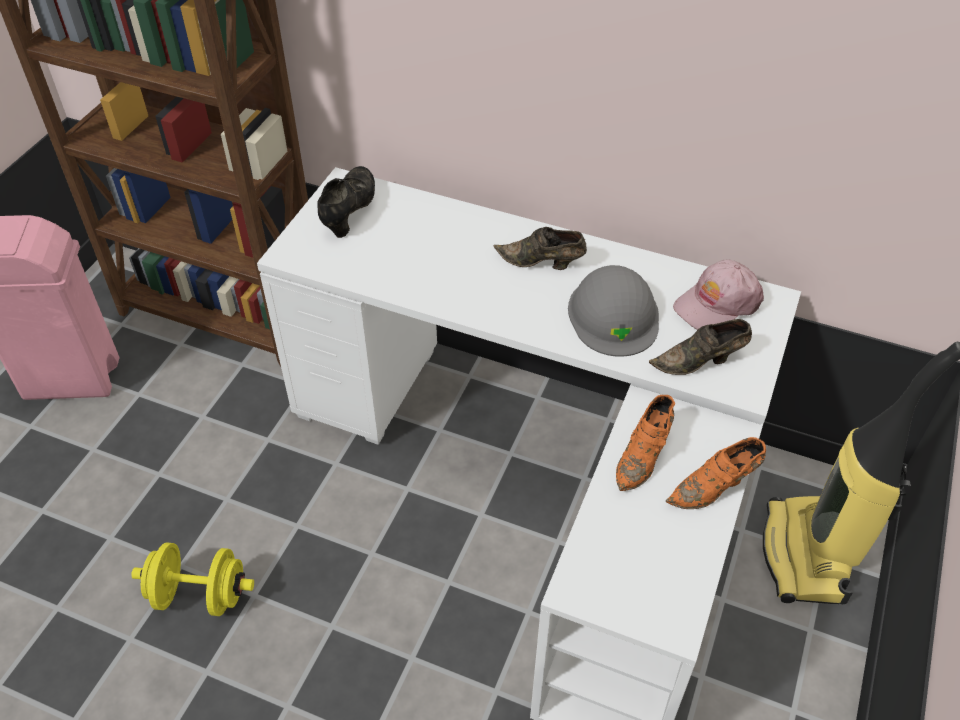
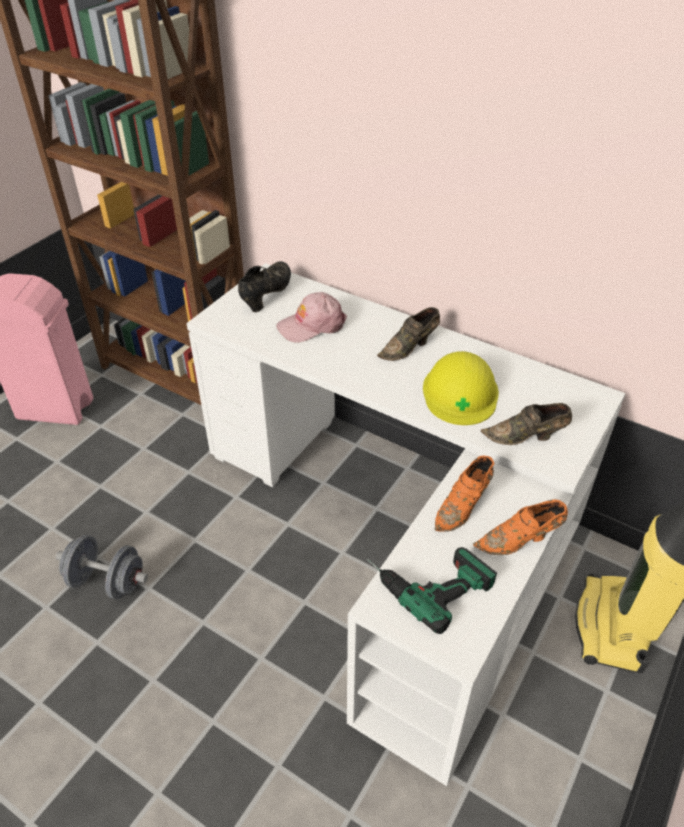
camera: 10 degrees right, 5 degrees down
yellow dumbbell [131,543,254,616] -> grey dumbbell [56,535,148,600]
brown shoe [494,227,587,270] -> brown shoe turned 60 degrees counterclockwise [377,307,440,361]
grey hard hat [568,265,659,357] -> yellow hard hat [423,351,499,425]
pink cap [673,259,764,330] -> pink cap moved to [276,292,347,343]
none -> power drill [367,547,497,634]

